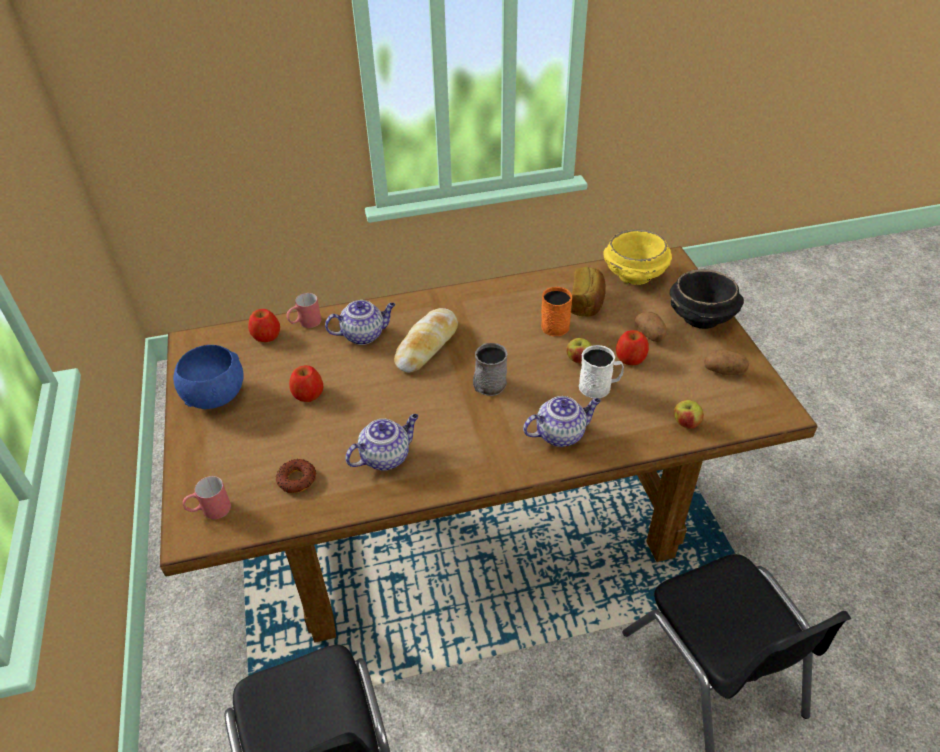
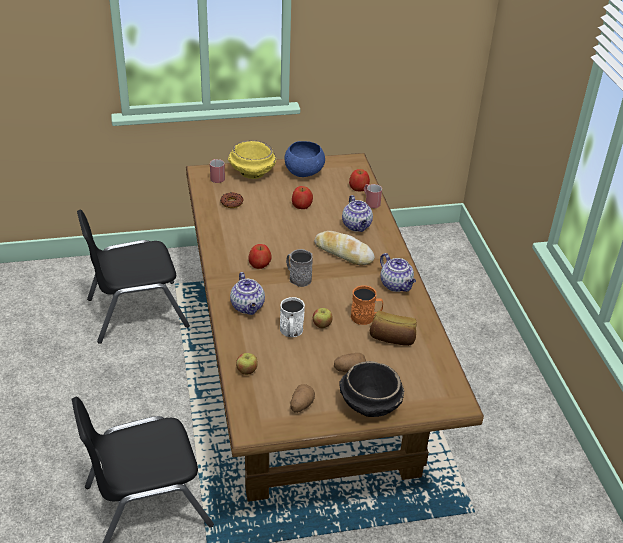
camera: 90 degrees right, 5 degrees down
teapot [345,414,419,471] -> teapot moved to [380,253,416,292]
yellow bowl [603,229,672,285] -> yellow bowl moved to [228,140,277,179]
apple [616,330,649,365] -> apple moved to [248,244,272,269]

